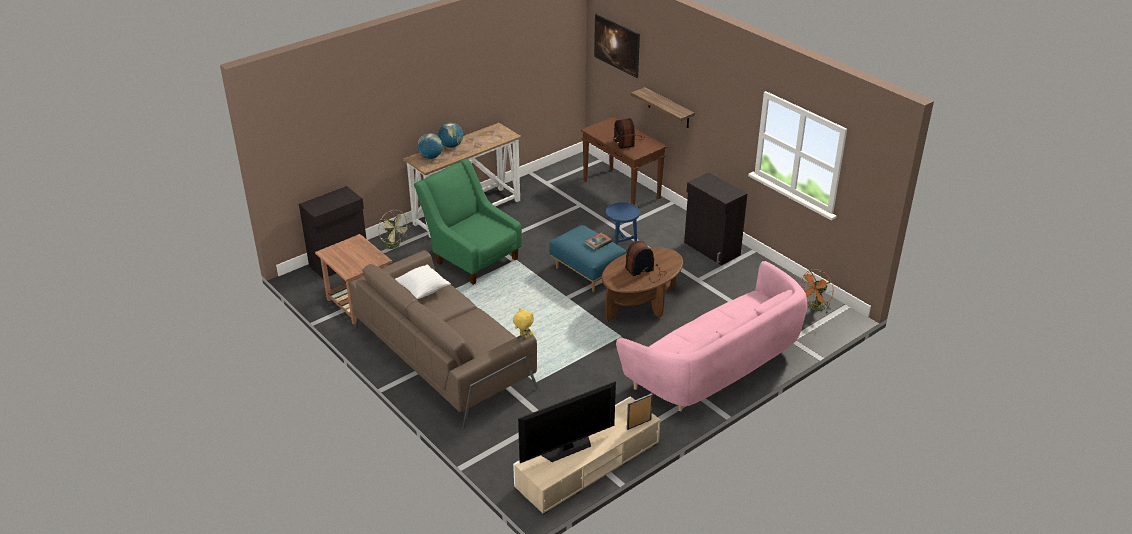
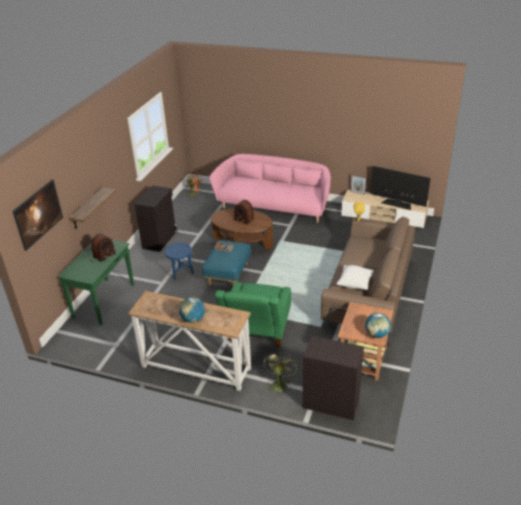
camera: 120 degrees left, 0 degrees up
globe [417,133,443,159] -> globe moved to [365,313,391,338]
brown console table [581,117,667,205] -> green console table [57,240,134,325]

